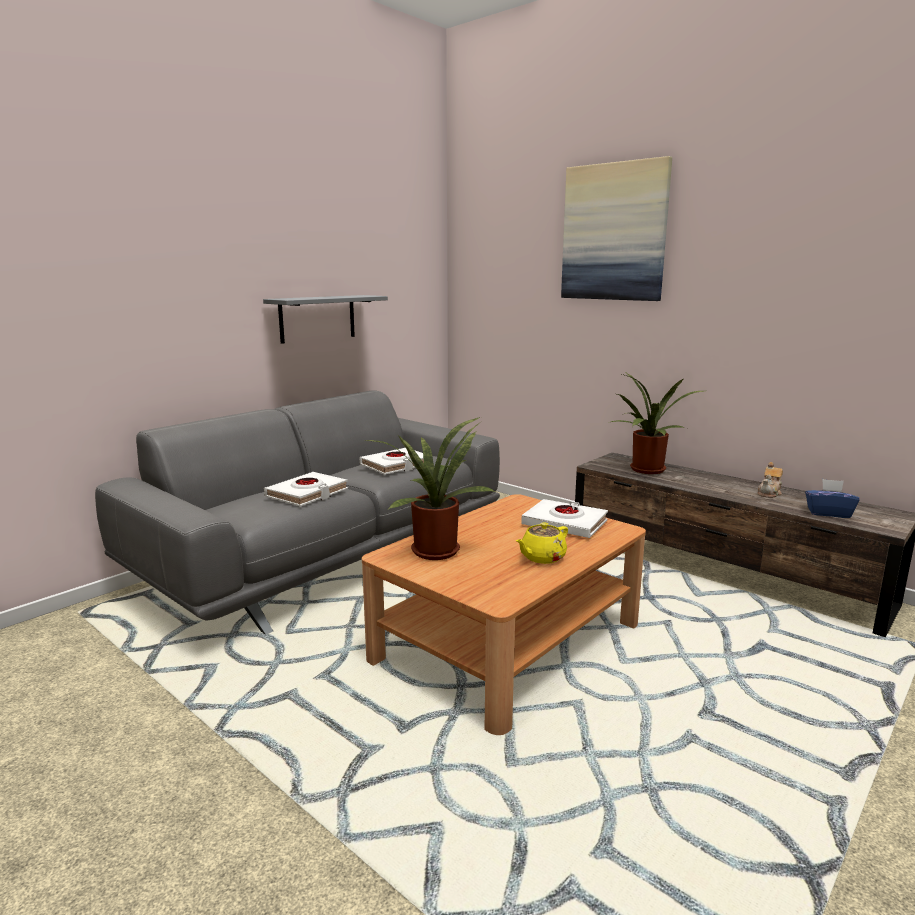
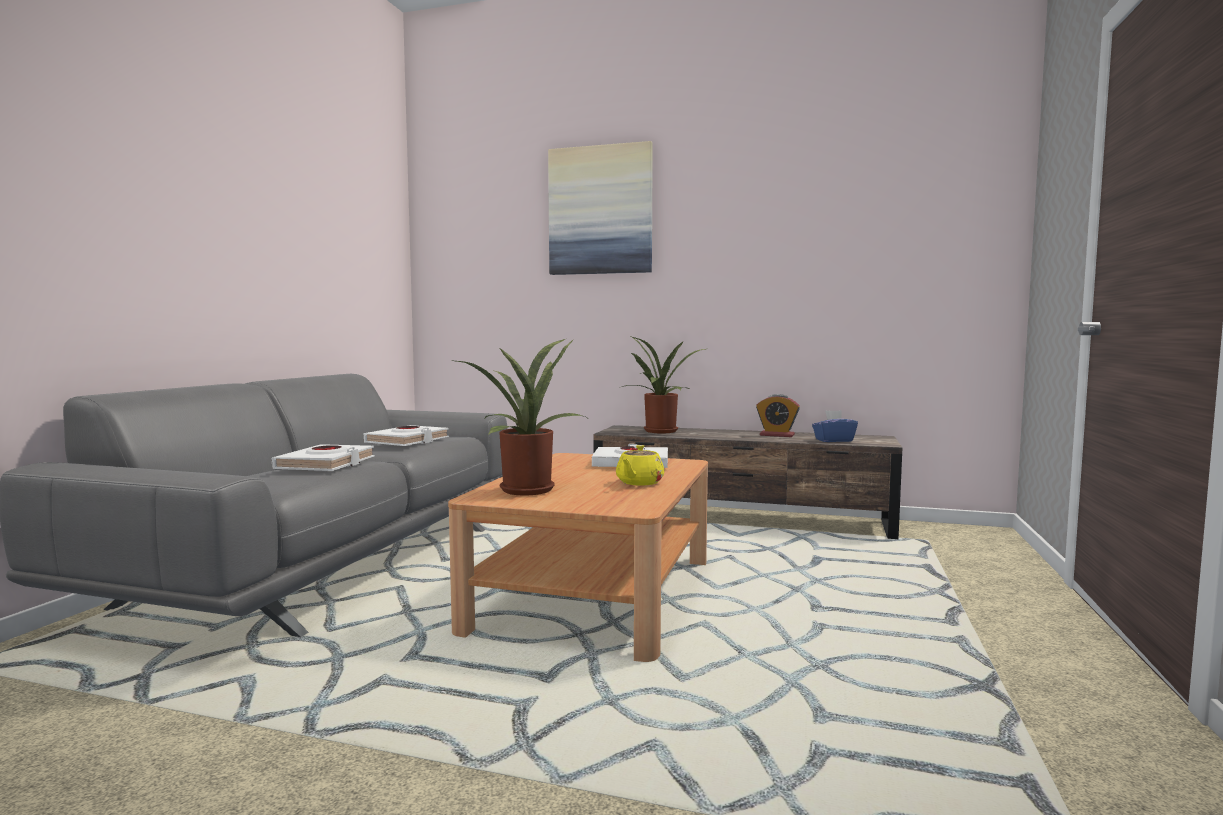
camera: 25 degrees left, 10 degrees down
grey shelf [263,295,388,344] -> none
teapot [758,462,783,498] -> alarm clock [756,394,800,437]

